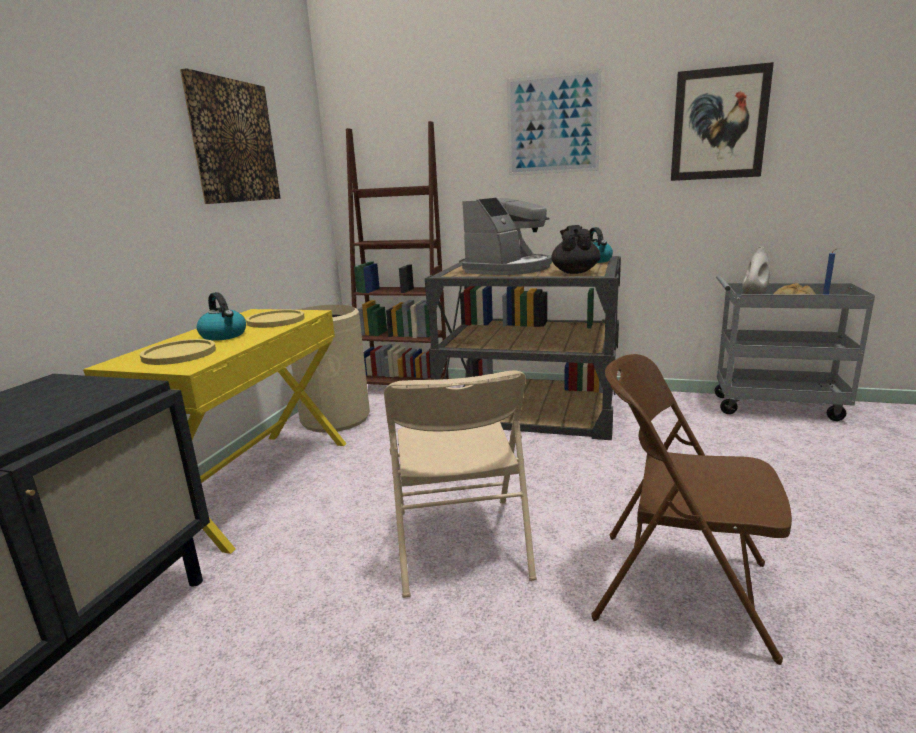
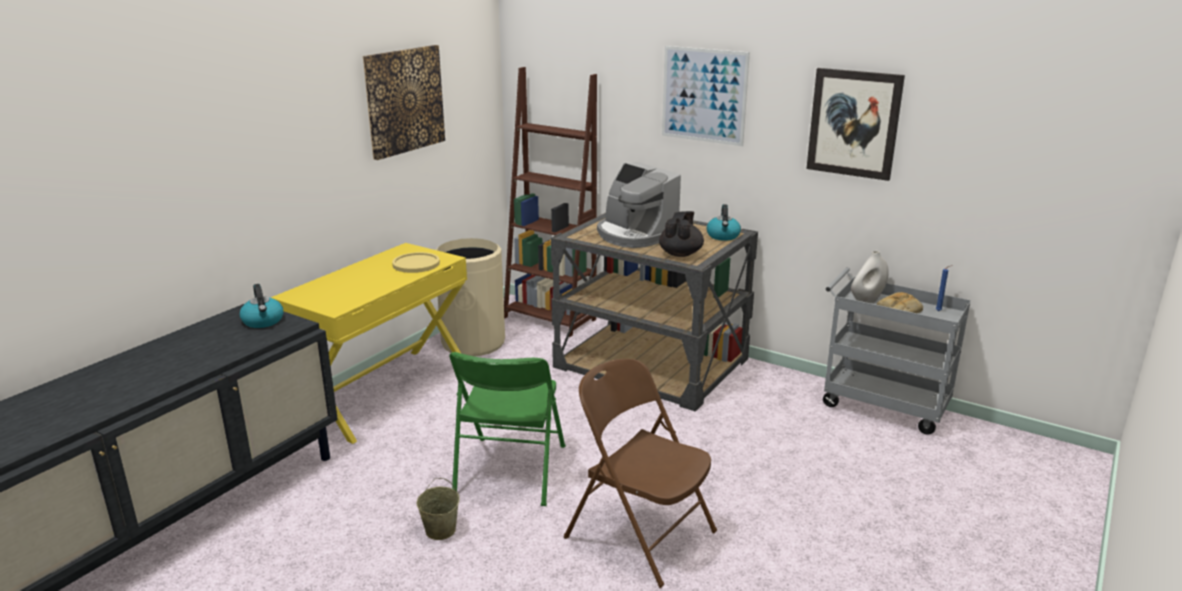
camera: 15 degrees right, 5 degrees up
yellow plate [140,339,216,365] -> none
kettle [197,292,246,341] -> kettle moved to [240,284,283,328]
beige chair [384,370,537,598] -> green chair [449,352,566,506]
coffee machine [462,197,552,275] -> coffee machine turned 90 degrees clockwise [597,162,681,248]
none -> beige bucket [417,478,460,540]

